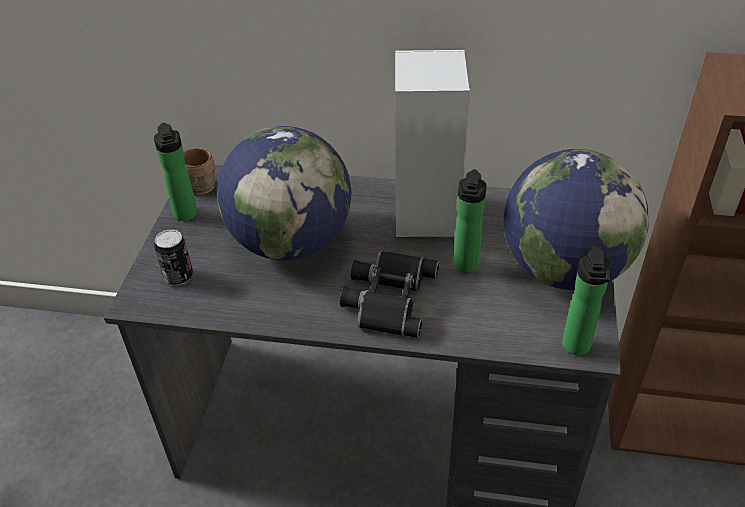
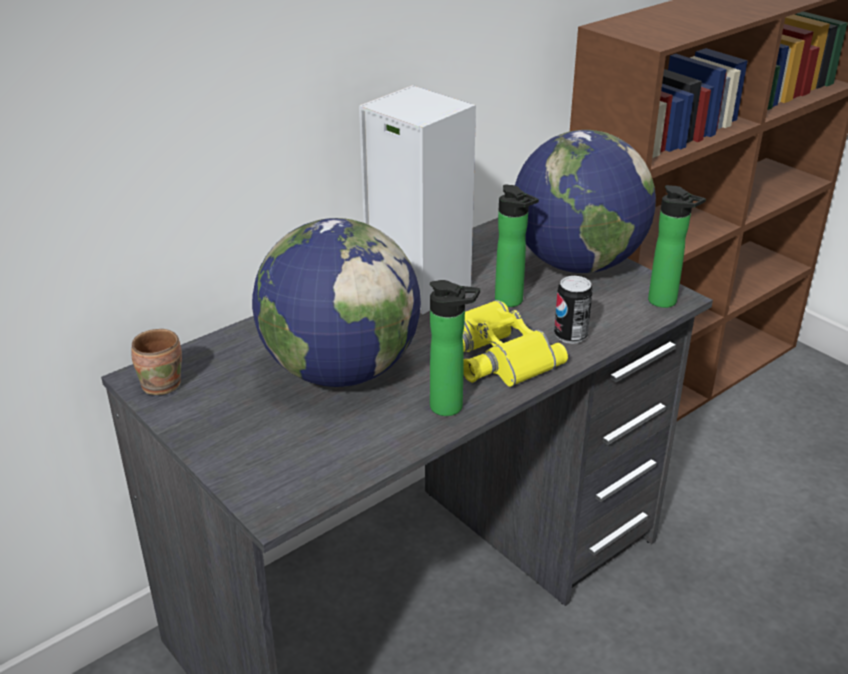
camera: 50 degrees left, 10 degrees down
bottle [154,123,197,221] -> bottle moved to [430,280,480,416]
can [154,229,193,286] -> can moved to [554,276,593,344]
black binoculars [340,251,439,338] -> yellow binoculars [463,300,568,387]

